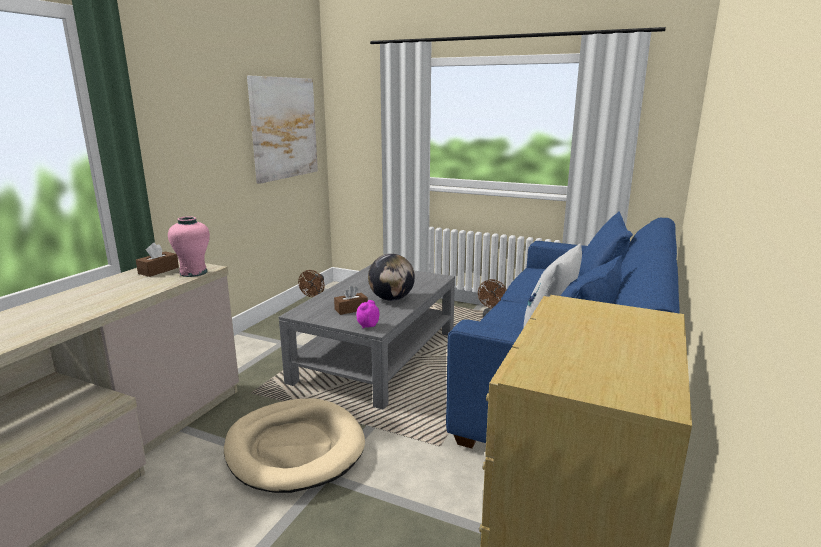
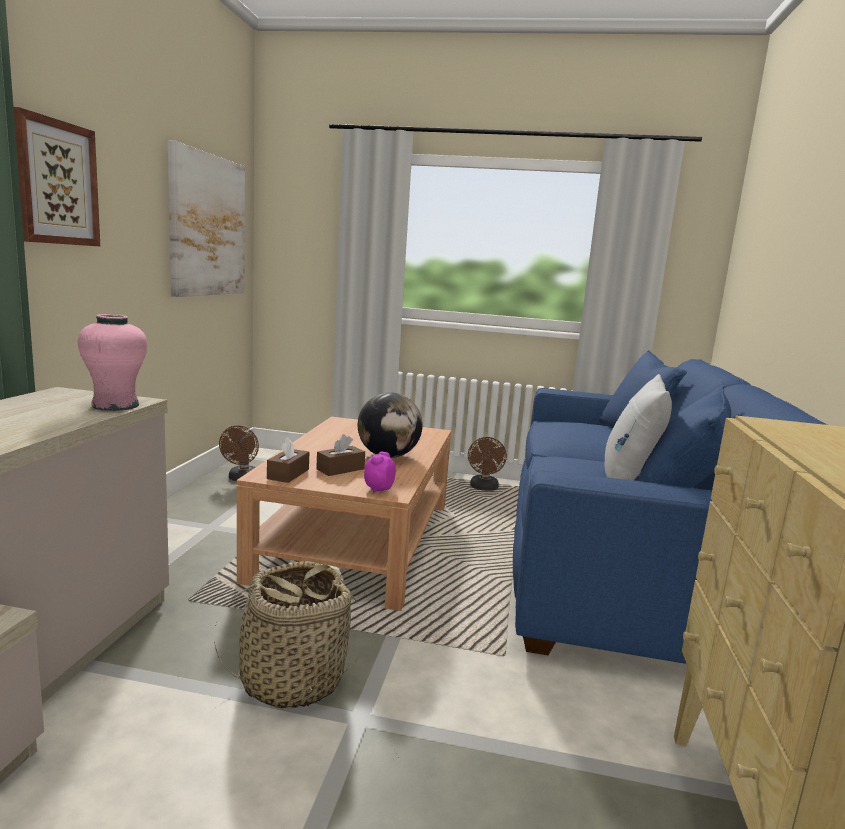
camera: 15 degrees left, 5 degrees down
brown tissue box [136,242,179,277] -> brown tissue box moved to [267,437,309,483]
beige dog bed [224,398,365,493] -> basket [214,561,360,709]
grey coffee table [279,264,455,410] -> brown coffee table [236,417,451,611]
none -> picture [14,107,100,246]

